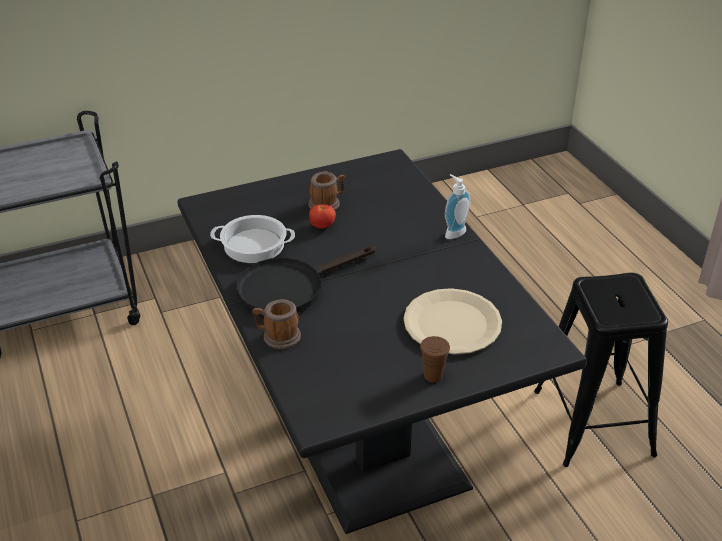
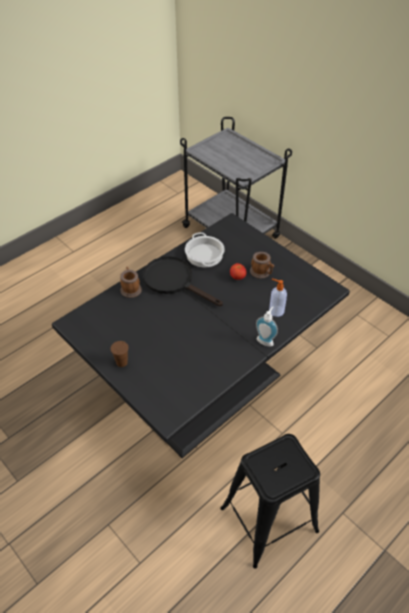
camera: 70 degrees right, 10 degrees up
beige plate [403,288,502,354] -> none
none -> soap dispenser [269,279,287,317]

